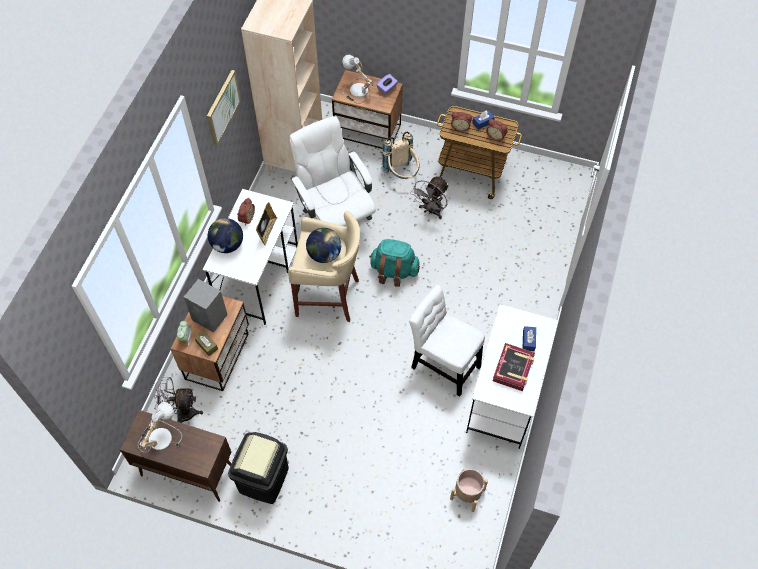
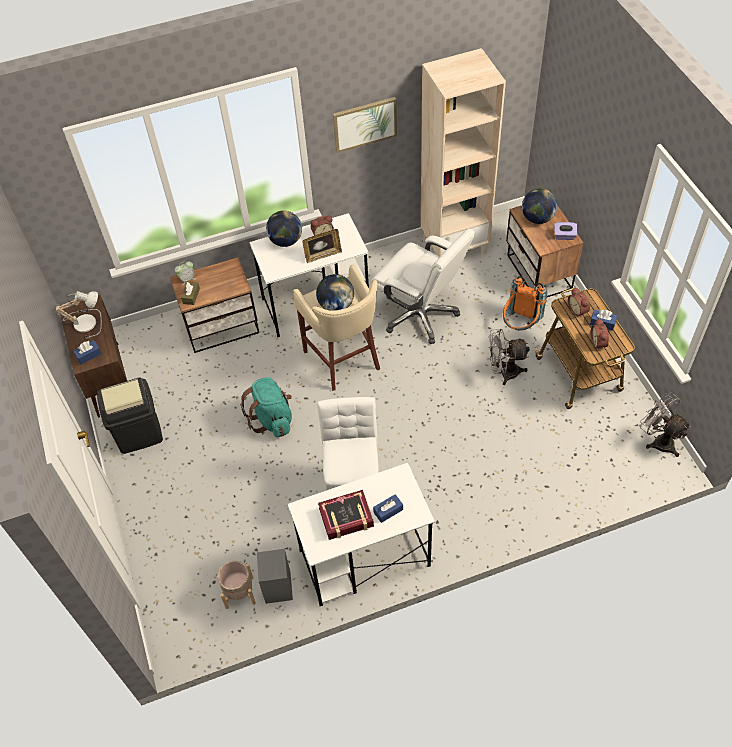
camera: 55 degrees right, 5 degrees down
grey fan [154,377,203,423] -> grey fan moved to [640,393,691,457]
grey speaker [184,279,228,333] -> grey speaker moved to [257,549,293,604]
white office chair [289,116,376,227] -> white office chair turned 105 degrees clockwise [371,229,475,344]
table lamp [342,55,373,104] -> globe [522,189,557,224]
turquoise backpack [369,239,420,287] -> turquoise backpack moved to [240,377,292,437]
beige backpack [381,132,419,179] -> orange backpack [503,276,547,331]
none -> blue tissue box [73,340,102,364]

